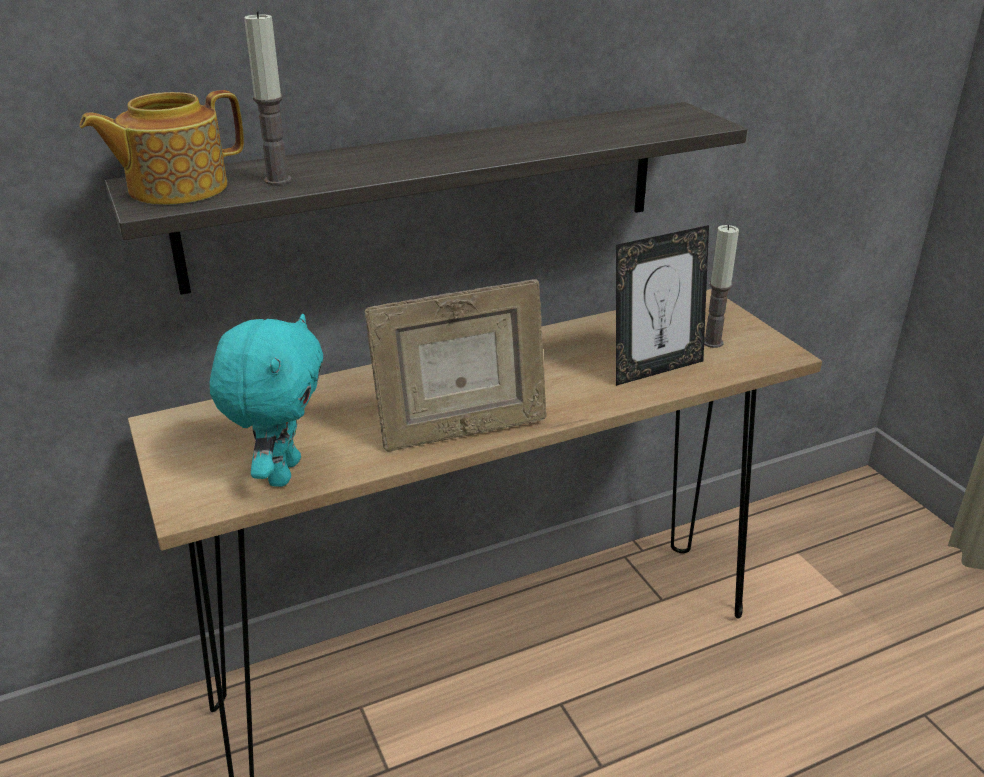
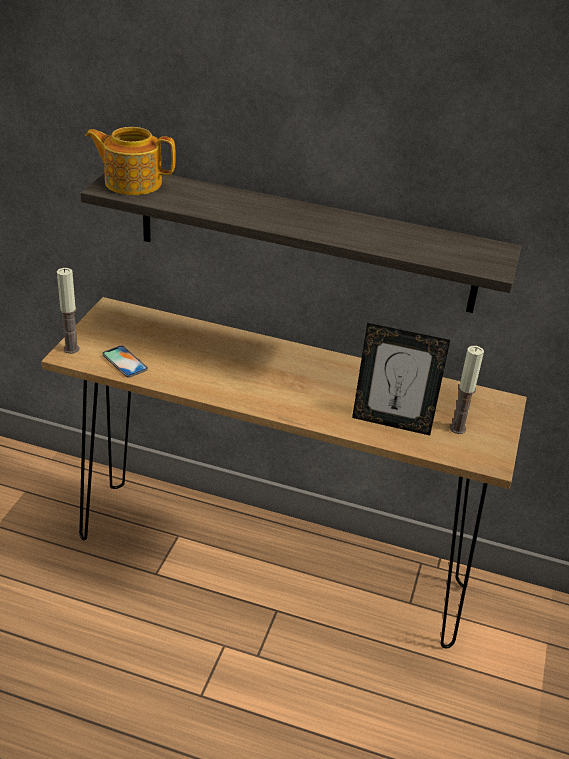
camera: 40 degrees right, 5 degrees up
turquoise plush toy [210,314,323,487] -> phone [102,345,148,378]
candle [244,11,292,185] -> candle moved to [57,268,80,354]
picture frame [364,279,547,451] -> none

